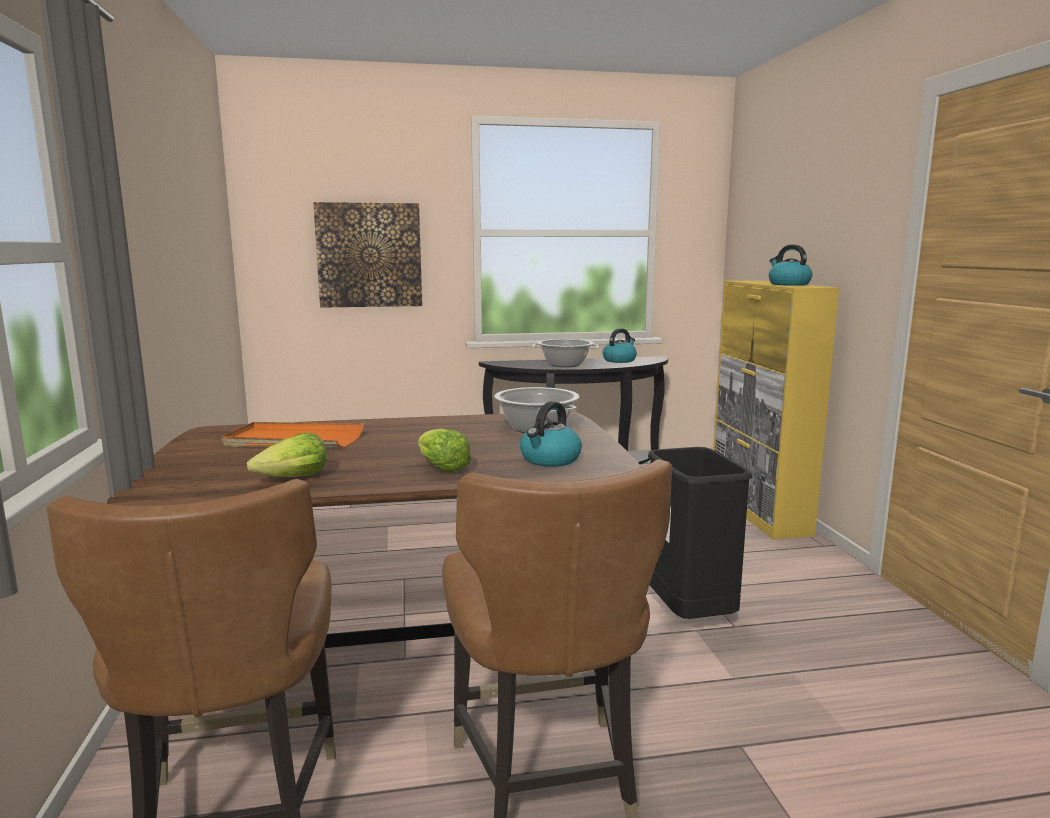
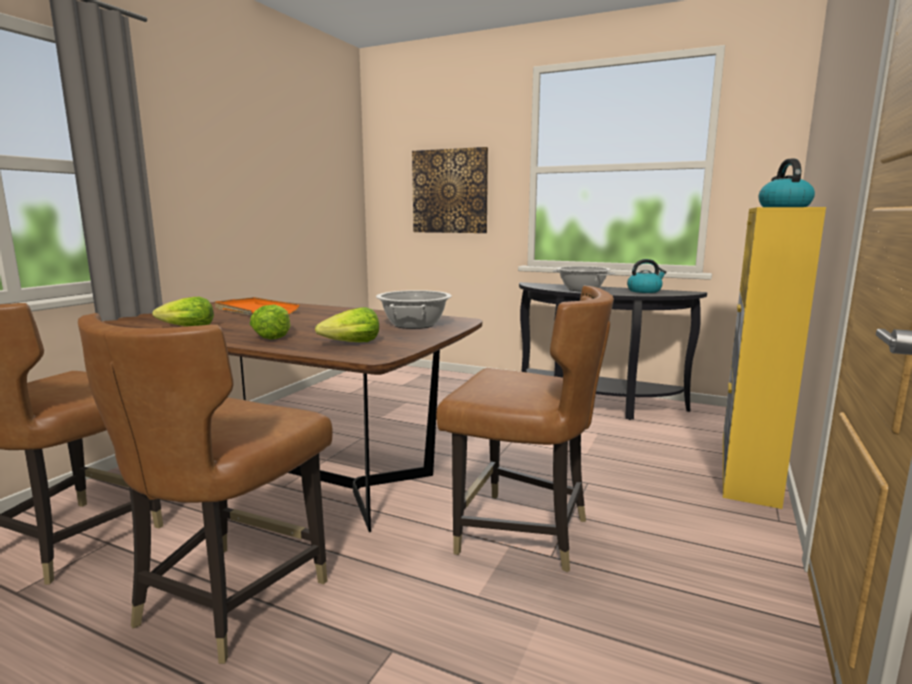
camera: 35 degrees right, 0 degrees up
kettle [520,401,582,467] -> lettuce [315,307,379,342]
black trash can [648,447,752,619] -> brown chair [436,286,614,572]

